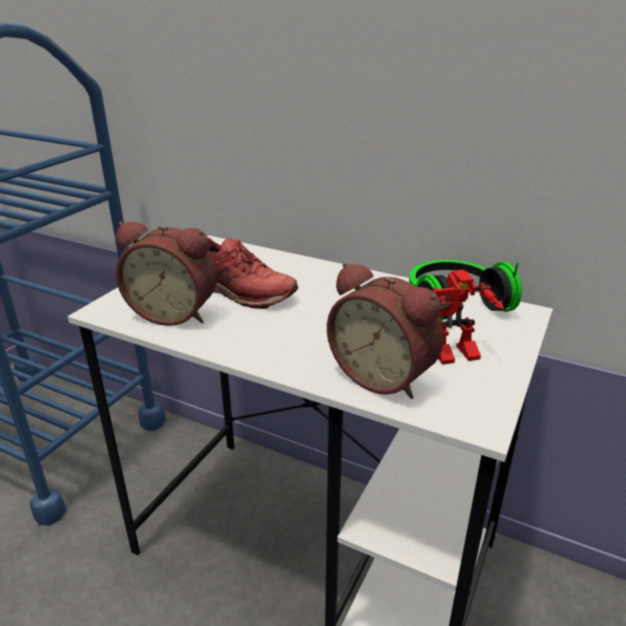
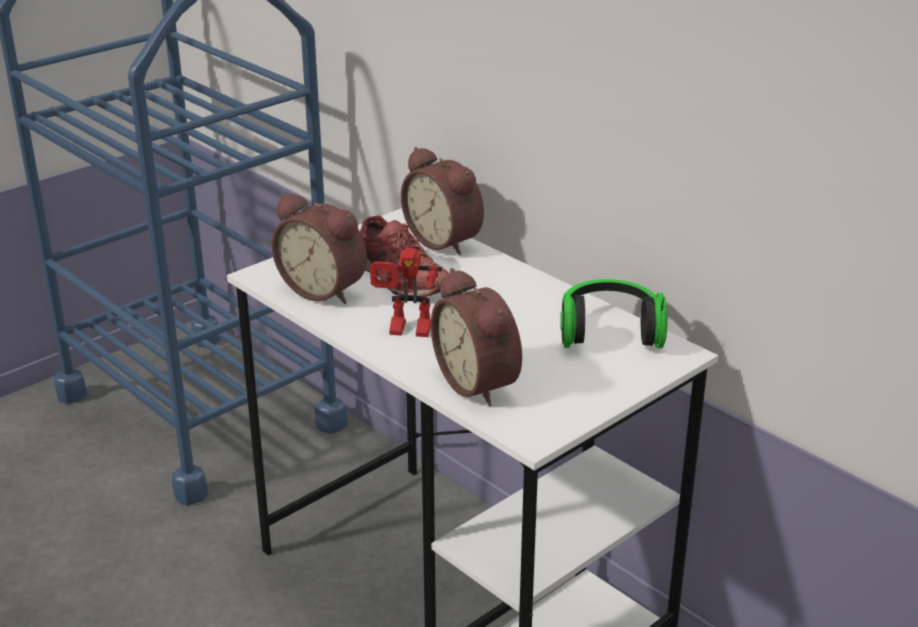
camera: 20 degrees right, 0 degrees up
toy robot [433,270,504,365] -> toy robot moved to [370,248,442,337]
none -> alarm clock [401,147,484,255]

